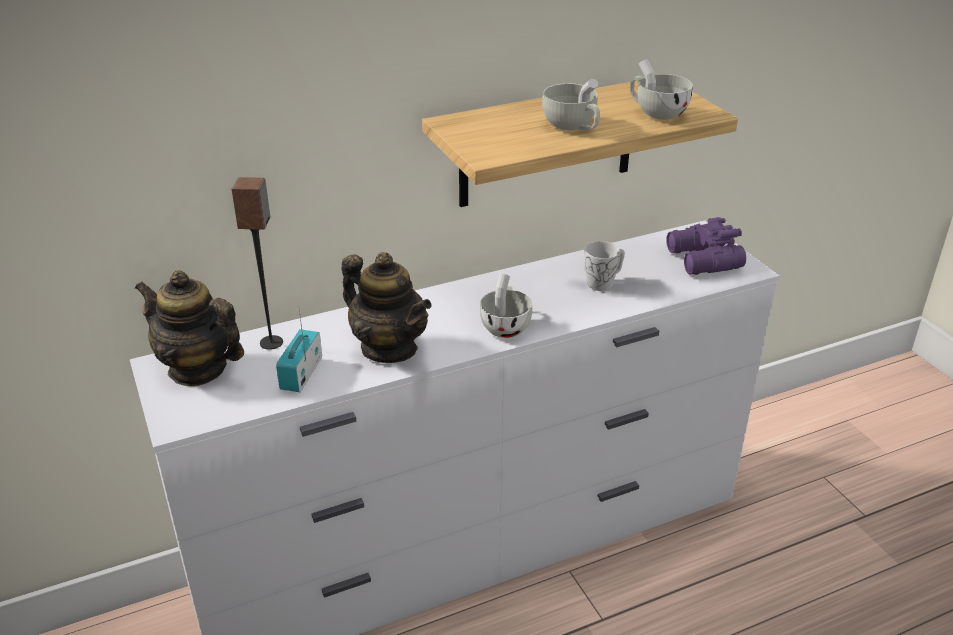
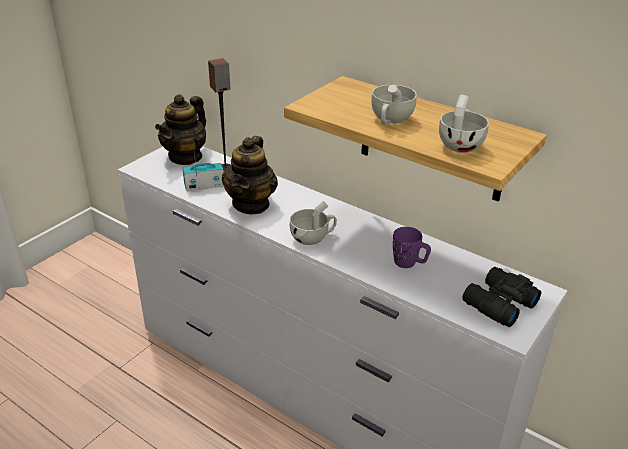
camera: 60 degrees right, 0 degrees up
teapot [135,270,244,386] -> teapot turned 150 degrees counterclockwise [155,94,206,165]
white mug [585,241,625,291] -> purple mug [393,227,431,268]
purple binoculars [666,217,746,275] -> black binoculars [462,267,541,327]

